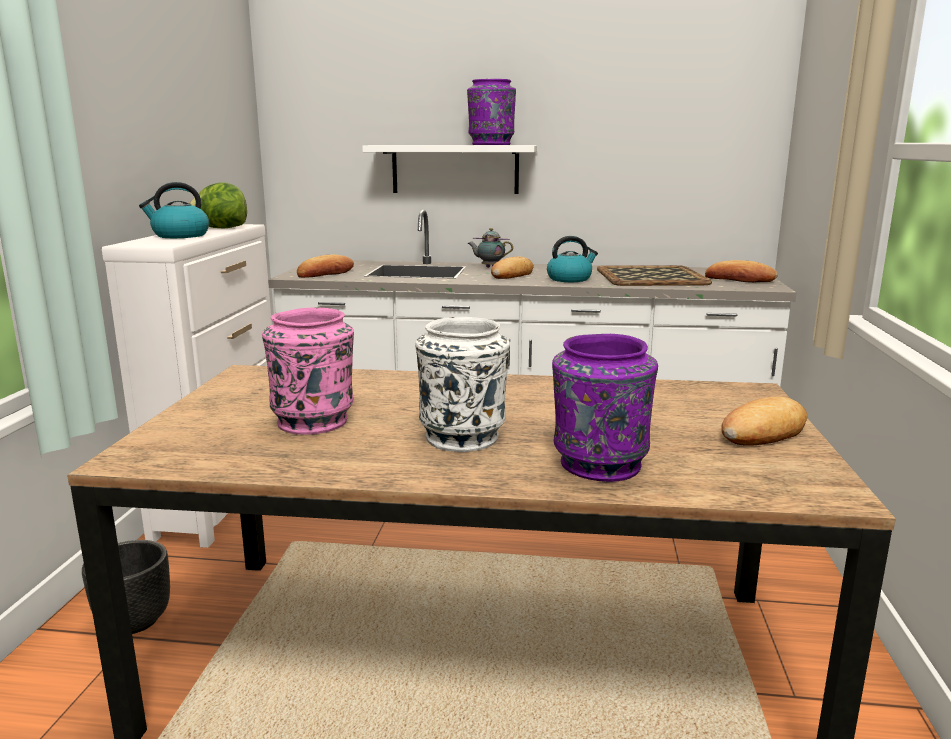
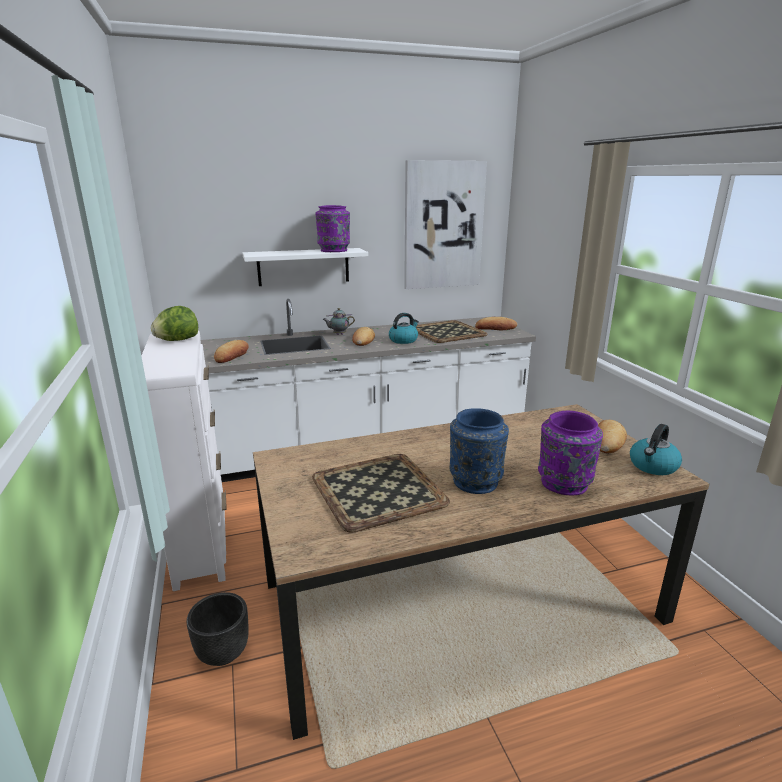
camera: 25 degrees left, 5 degrees up
kettle [139,182,209,238] -> kettle moved to [630,424,682,475]
pink vase [262,307,354,435] -> tray [312,454,450,533]
white vase [415,317,510,452] -> blue vase [450,408,509,494]
none -> picture [404,160,487,289]

